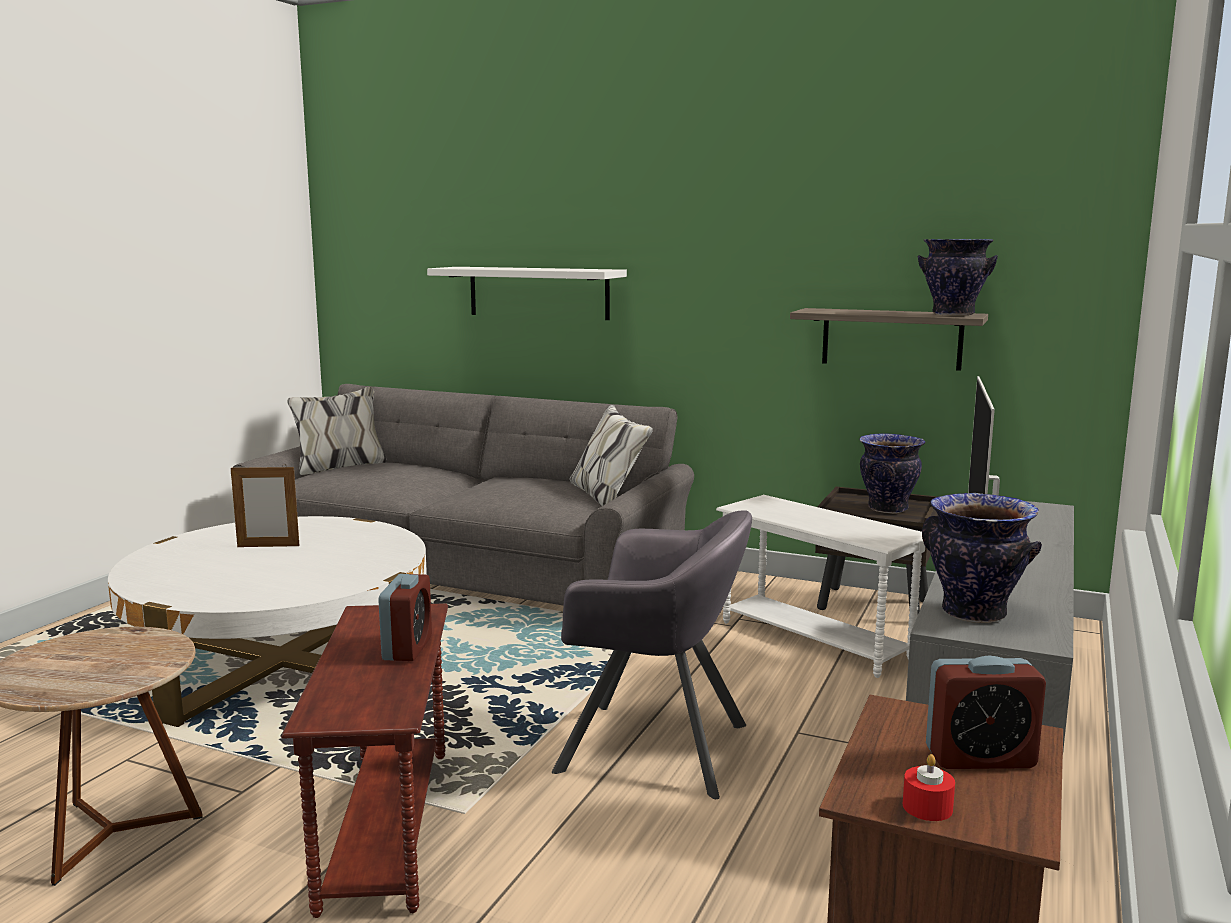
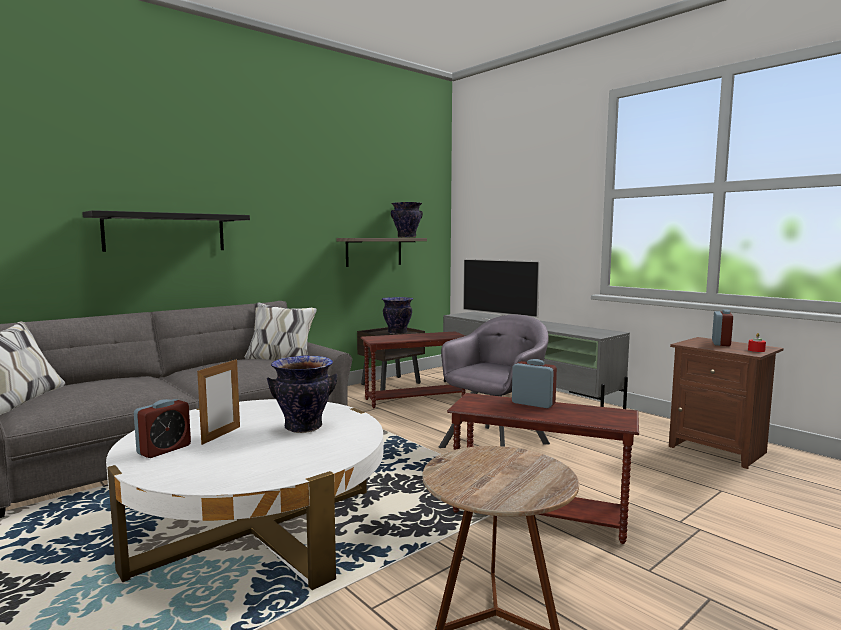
camera: 65 degrees left, 5 degrees down
white shelf [427,267,627,320] -> black shelf [82,210,250,252]
white side table [716,495,925,678] -> brown side table [360,331,466,408]
vase [922,493,1042,623] -> vase moved to [267,355,338,433]
none -> alarm clock [134,399,191,458]

